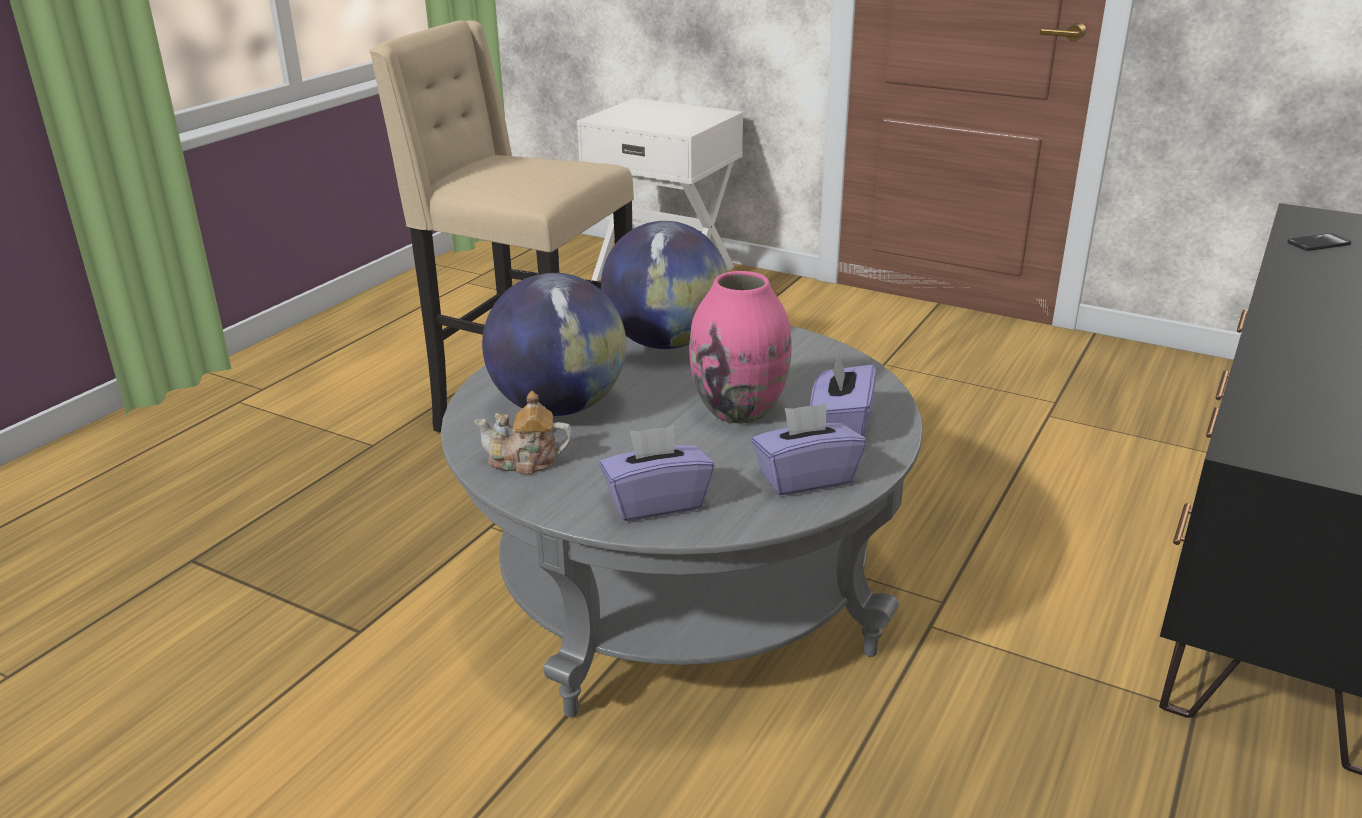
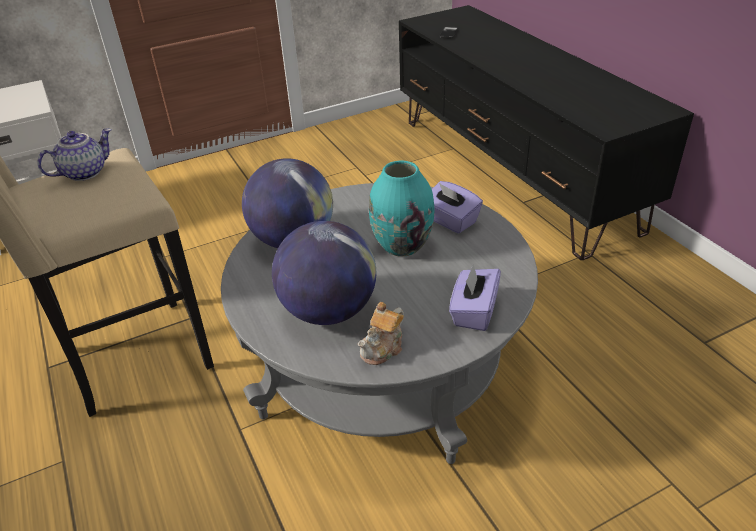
camera: 55 degrees left, 10 degrees up
pink vase [689,271,792,424] -> turquoise vase [369,161,435,257]
purple tissue box [752,403,866,495] -> none
none -> teapot [37,129,112,181]

